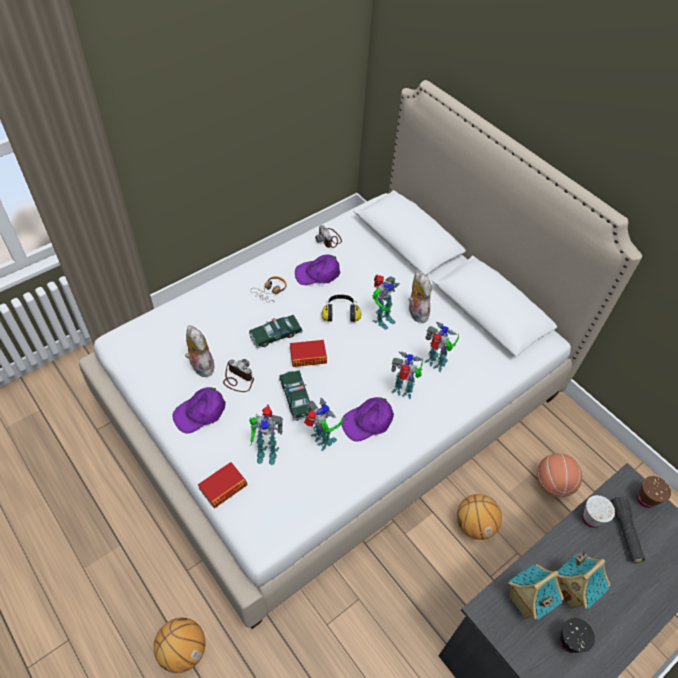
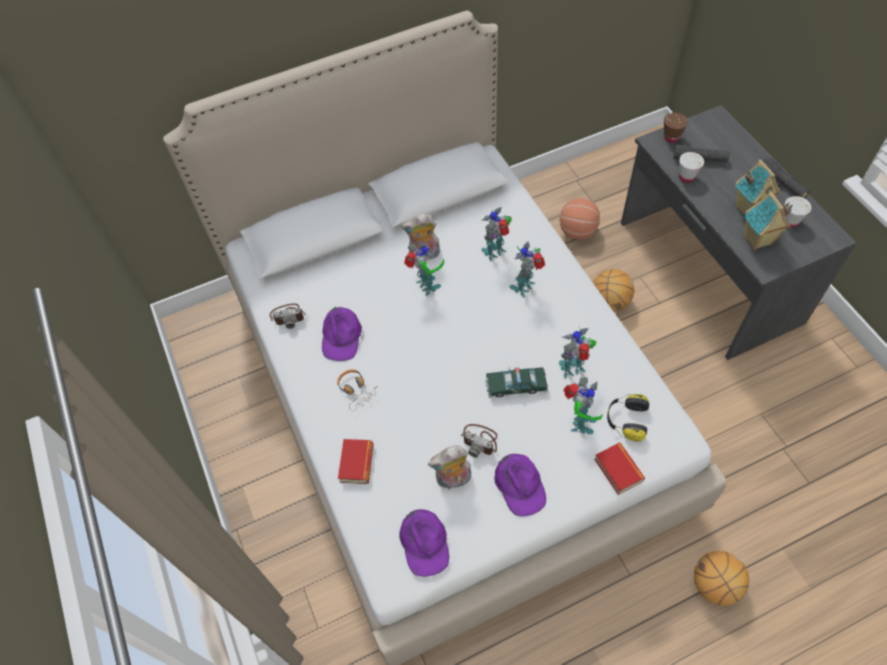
camera: 70 degrees left, 5 degrees up
camera [223,359,254,392] -> camera turned 105 degrees counterclockwise [461,424,497,458]
toy car [249,315,303,348] -> none
book [290,340,327,367] -> book moved to [338,439,374,484]
headphones [321,294,361,322] -> headphones moved to [607,394,649,441]
purple cap [341,397,394,441] -> purple cap moved to [399,509,449,577]
black cup [559,618,595,653] -> white cup [785,196,811,228]
none -> black flashlight [763,157,809,198]

